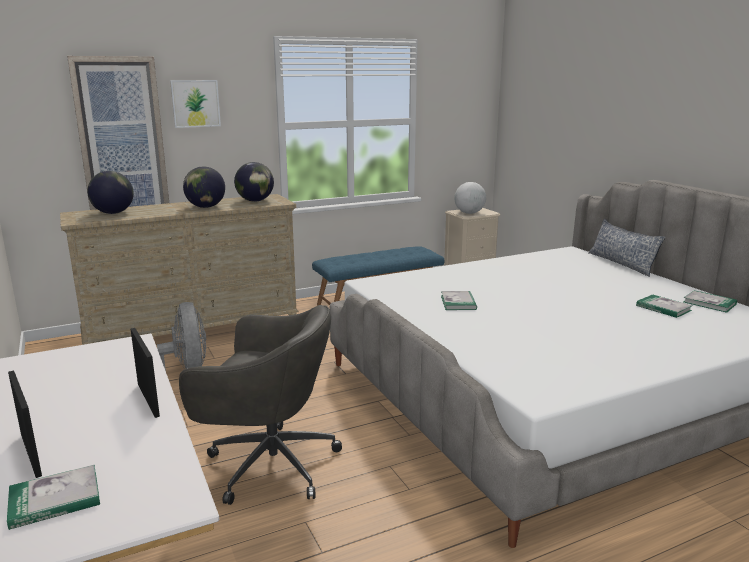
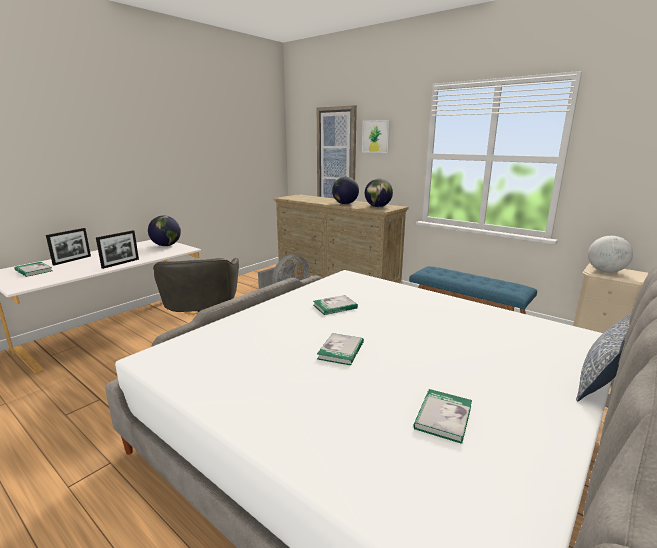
camera: 65 degrees right, 0 degrees up
globe [87,171,134,214] -> globe moved to [148,216,181,246]
book [684,290,737,313] -> book moved to [317,333,364,365]

